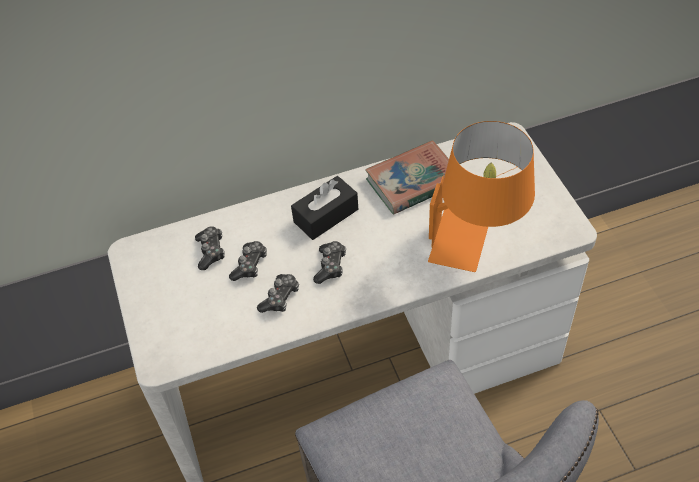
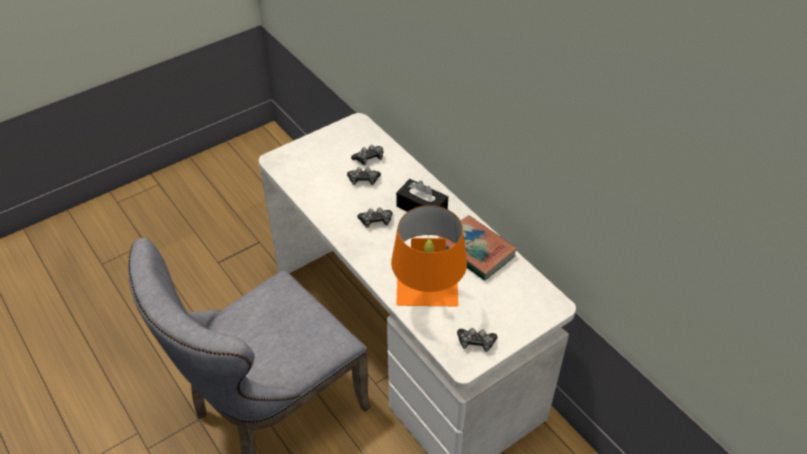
camera: 70 degrees right, 5 degrees down
game controller [257,274,299,313] -> game controller moved to [457,328,497,352]

